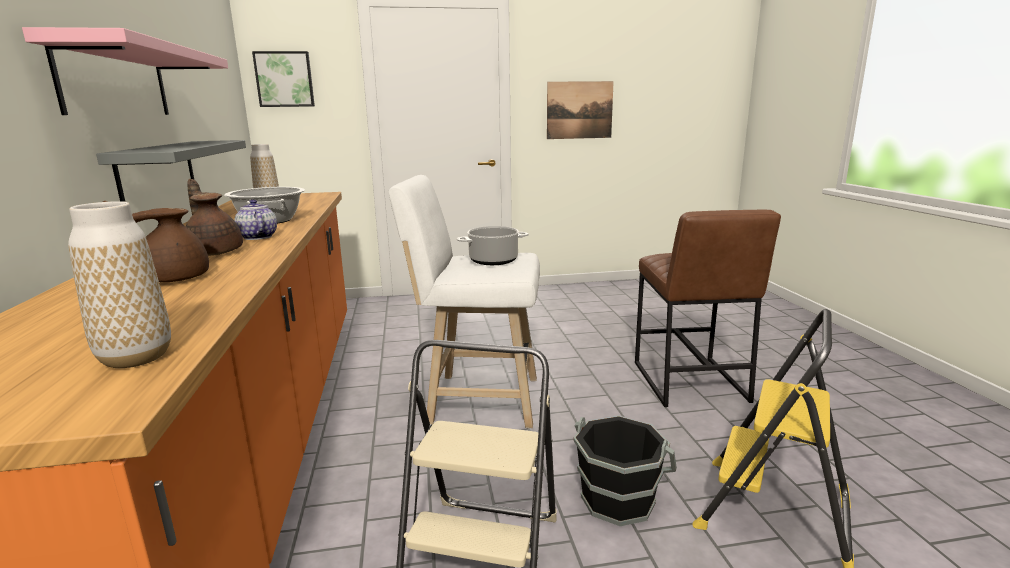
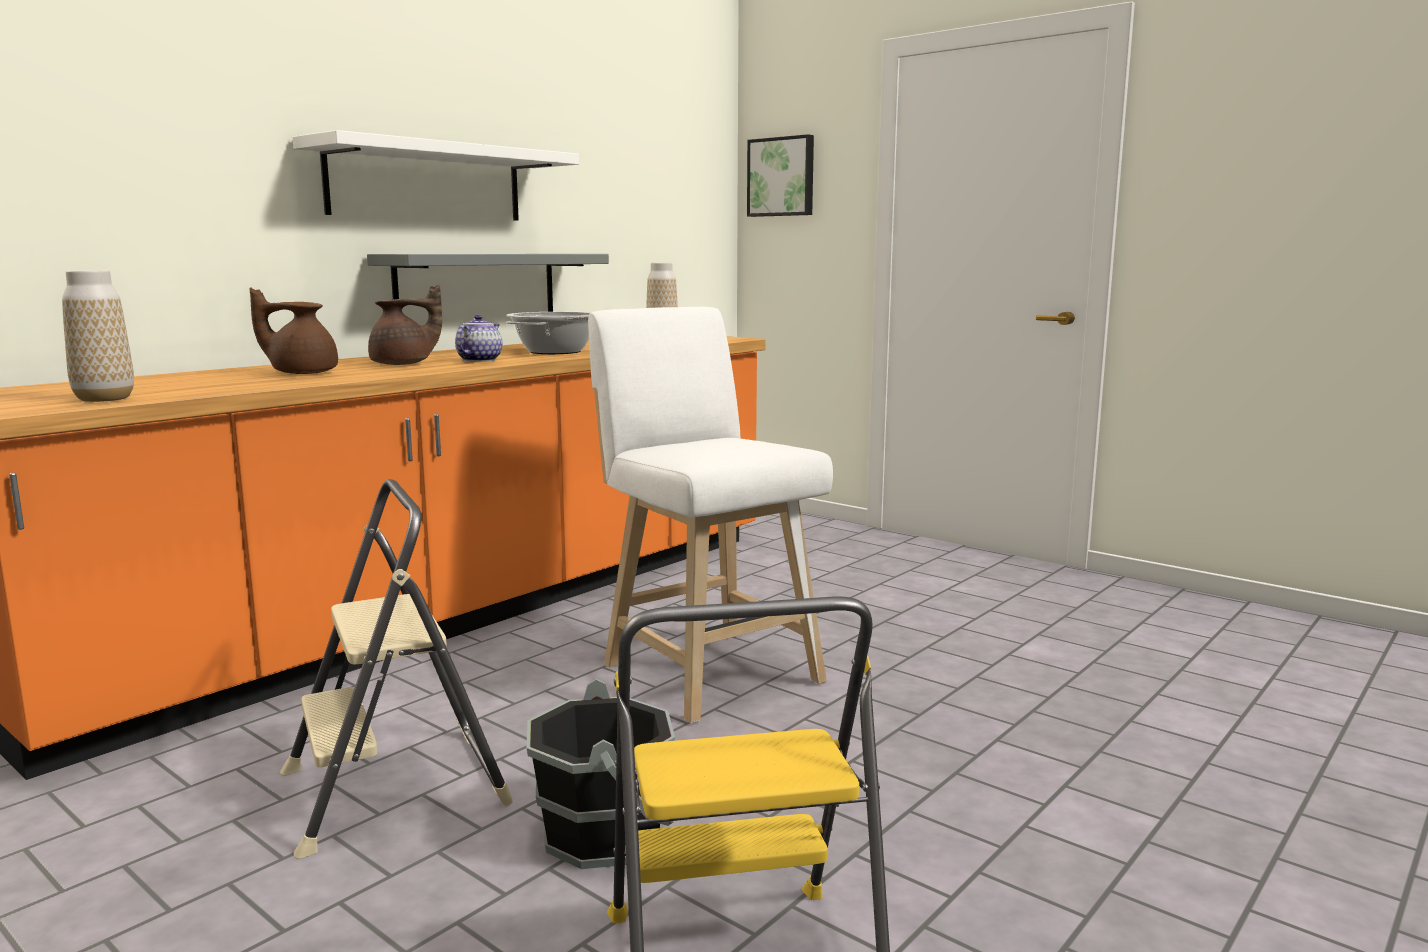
camera: 50 degrees right, 5 degrees down
pink shelf [22,27,228,115] -> white shelf [293,130,579,221]
brown teapot [185,179,243,256] -> brown teapot turned 60 degrees clockwise [368,284,442,365]
cooking pot [457,226,529,265] -> none
picture [547,81,614,139] -> none
brown chair [635,210,781,407] -> none

